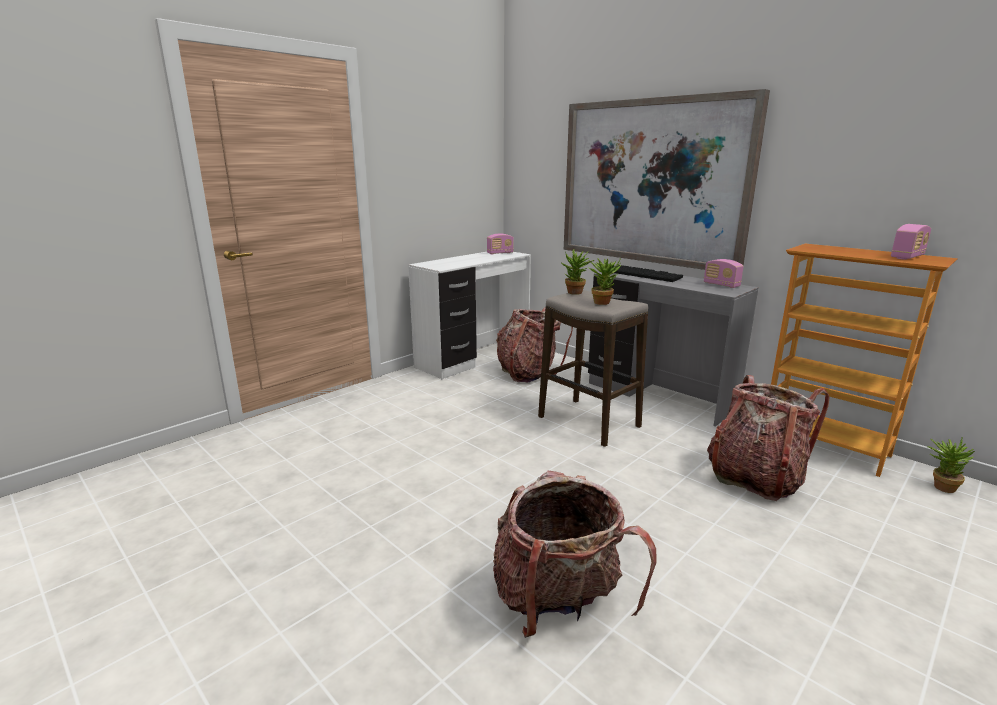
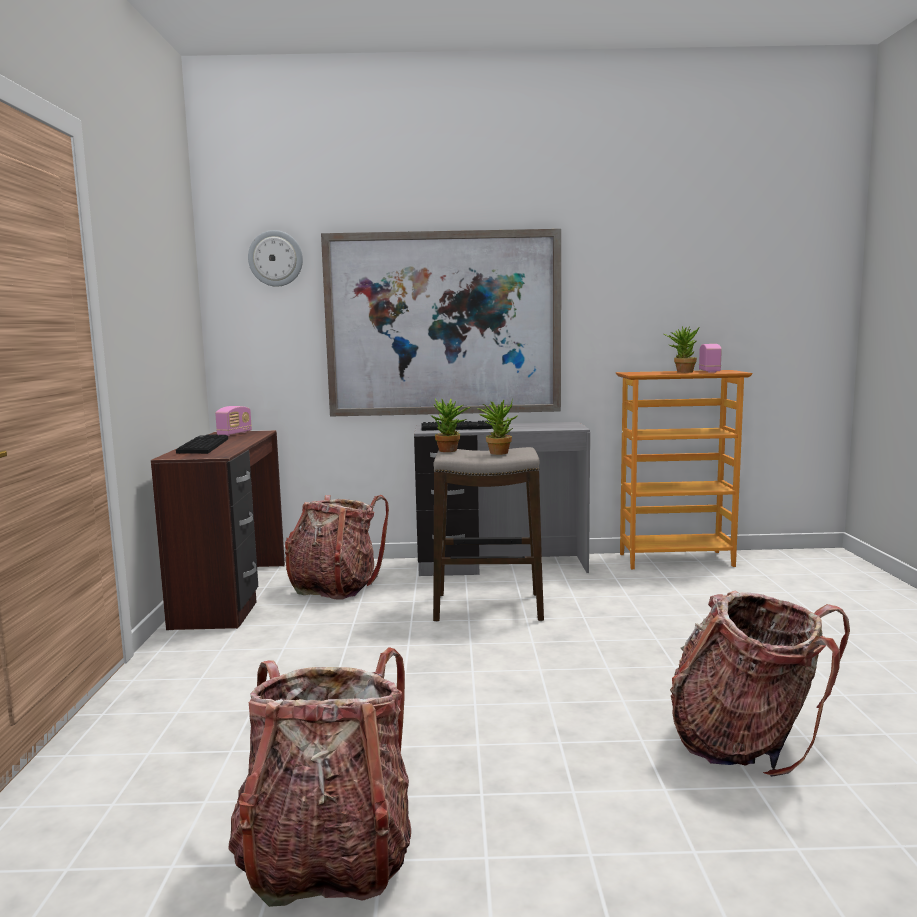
camera: 45 degrees left, 10 degrees down
white desk [408,252,531,379] -> brown desk [151,430,285,631]
radio [704,259,744,288] -> none
backpack [707,375,830,501] -> backpack moved to [228,647,411,907]
potted plant [927,437,975,493] -> potted plant moved to [664,326,699,373]
none -> keyboard [176,435,228,454]
none -> wall clock [248,230,303,287]

